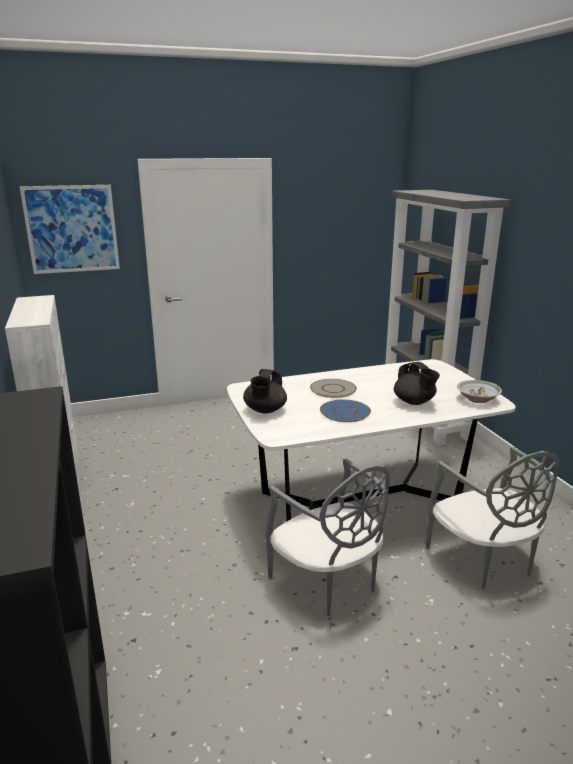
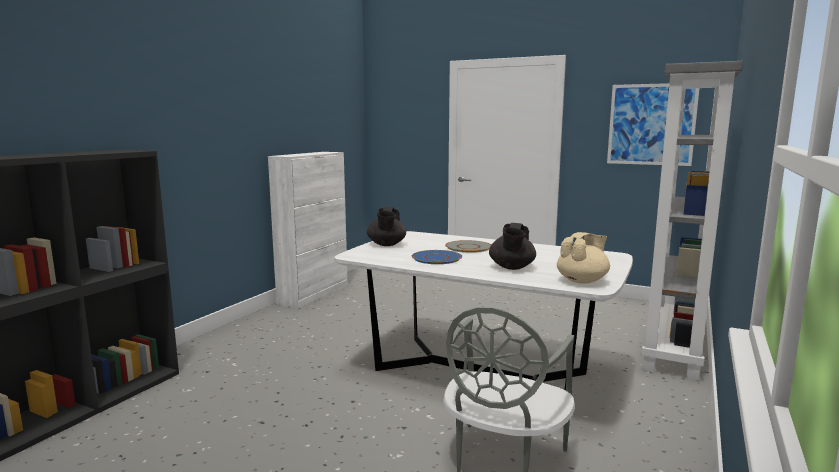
camera: 45 degrees right, 10 degrees down
picture [20,185,120,274] -> picture moved to [607,83,700,166]
black teapot [243,369,287,413] -> black teapot turned 60 degrees counterclockwise [367,207,406,246]
grey chair [266,459,390,616] -> none
bowl [457,380,502,403] -> beige teapot [557,232,610,284]

